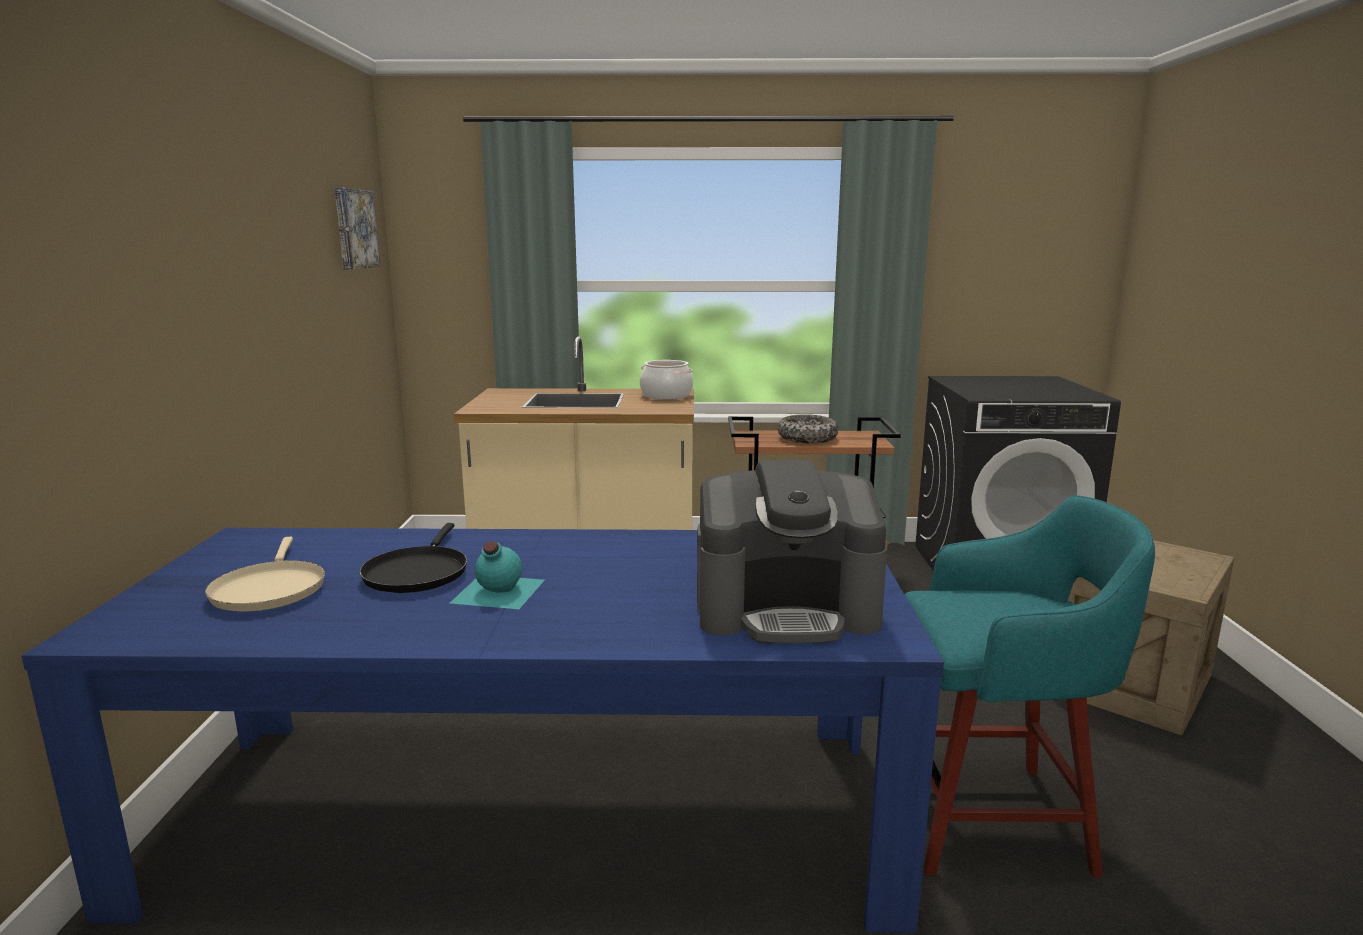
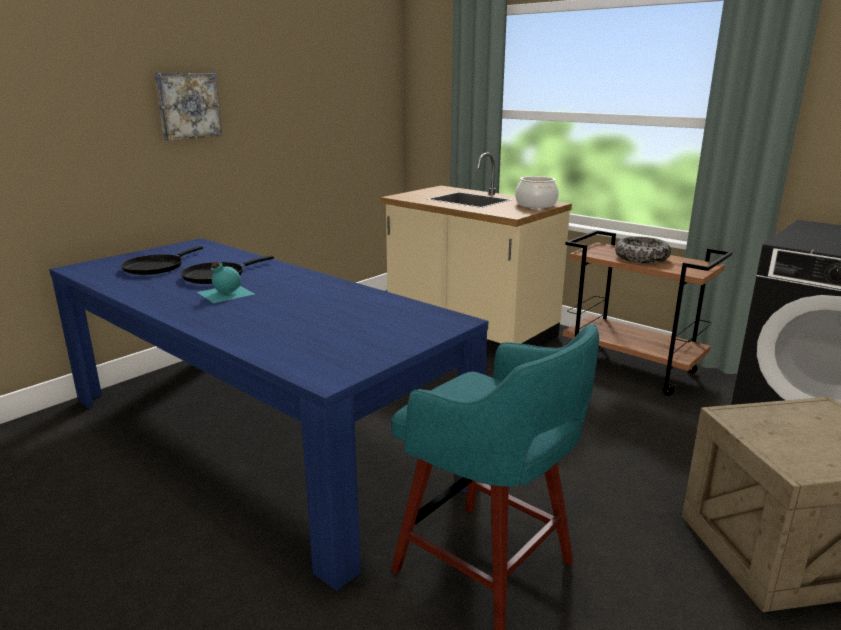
camera: 40 degrees right, 5 degrees up
beige frying pan [205,537,325,611] -> black frying pan [121,246,203,275]
picture [335,187,381,269] -> picture moved to [155,73,222,140]
coffee machine [697,460,887,643] -> none

